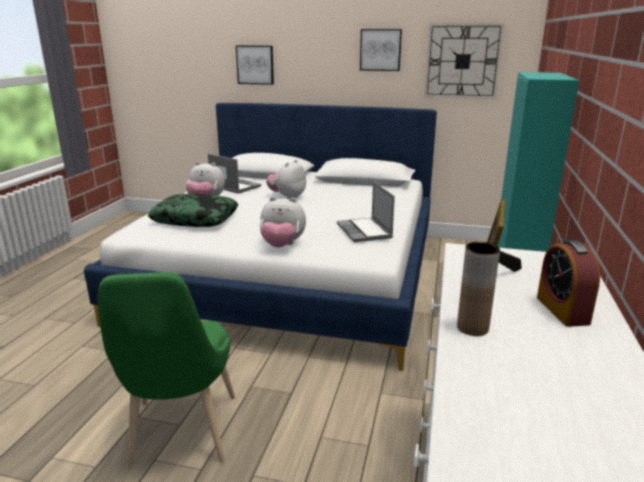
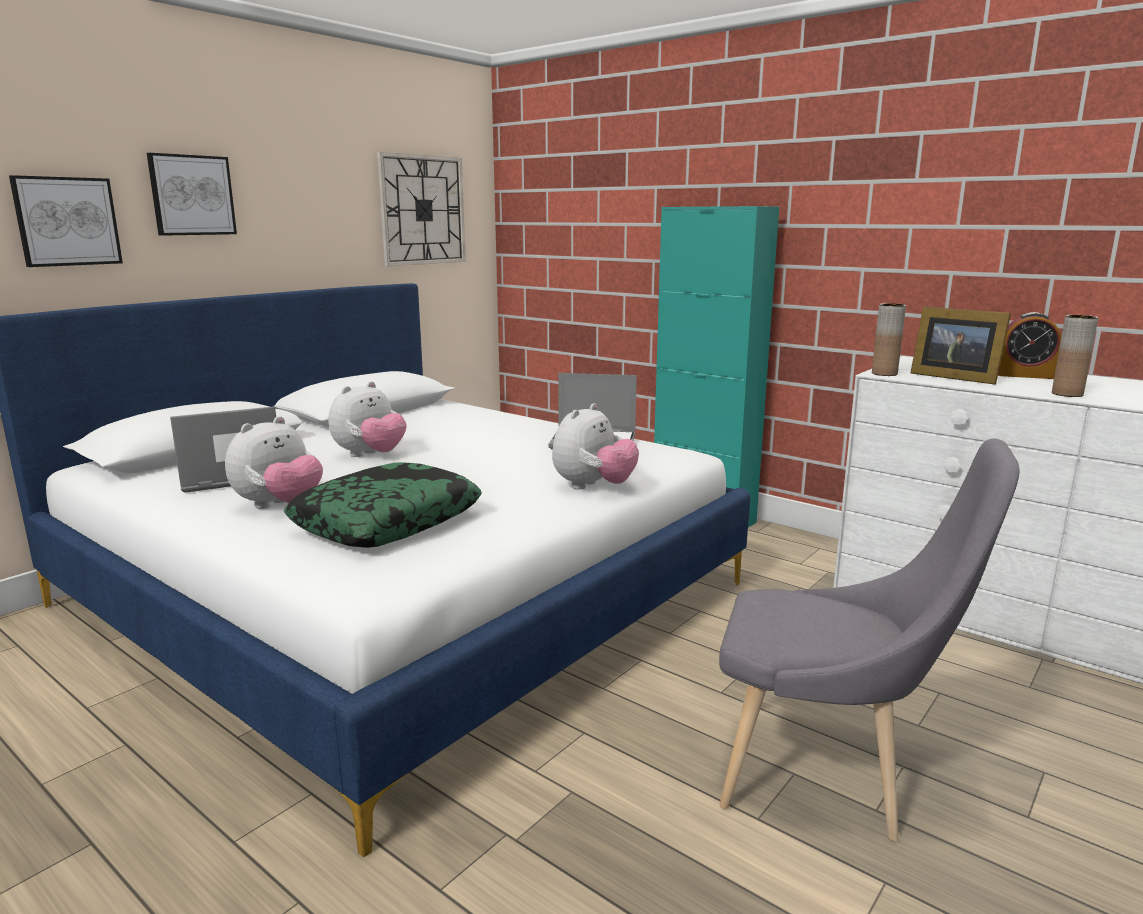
camera: 65 degrees left, 5 degrees down
green chair [97,272,235,469] -> grey chair [719,438,1020,841]
plush toy [266,159,306,200] -> plush toy turned 105 degrees counterclockwise [328,381,407,457]
picture [360,29,402,71] -> picture moved to [147,153,237,236]
none -> brown vase [872,303,906,376]

